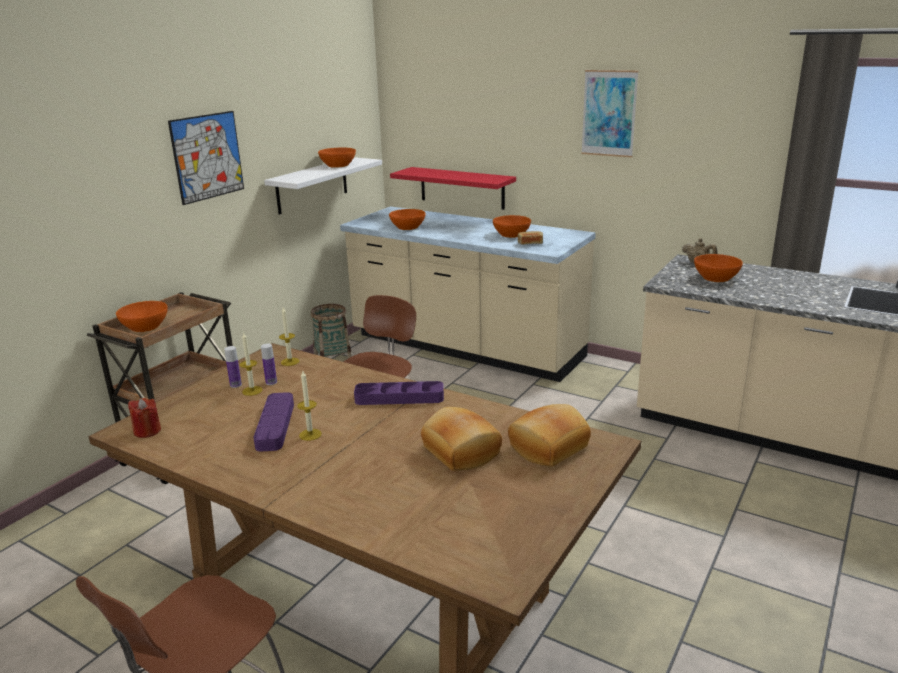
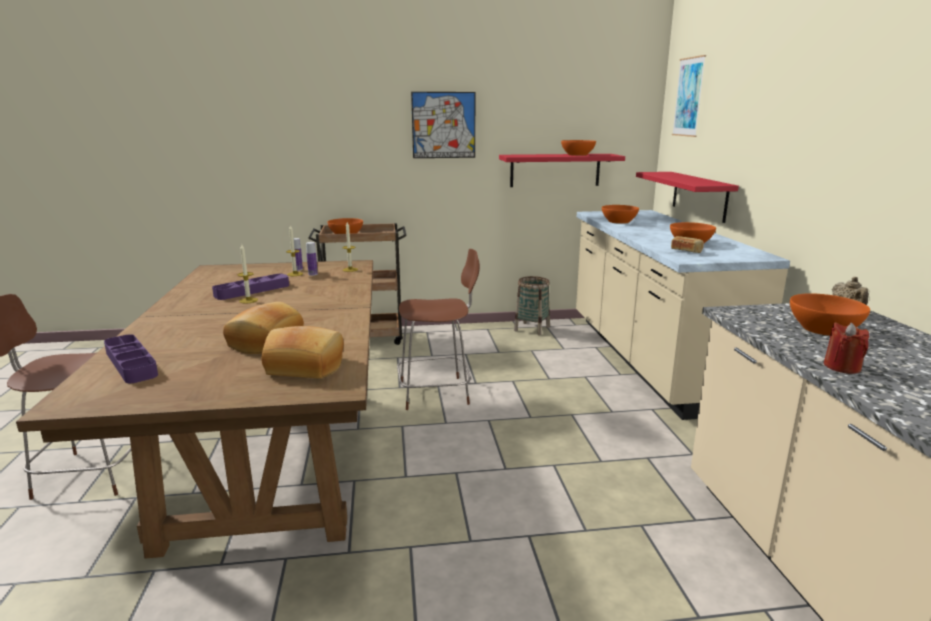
camera: 50 degrees right, 5 degrees down
red candle [128,398,161,438] -> red candle moved to [824,322,869,374]
white shelf [264,157,382,214] -> red shelf [499,154,625,187]
purple tray [354,381,444,405] -> purple tray moved to [104,334,158,383]
picture [581,70,639,157] -> picture moved to [672,55,706,137]

